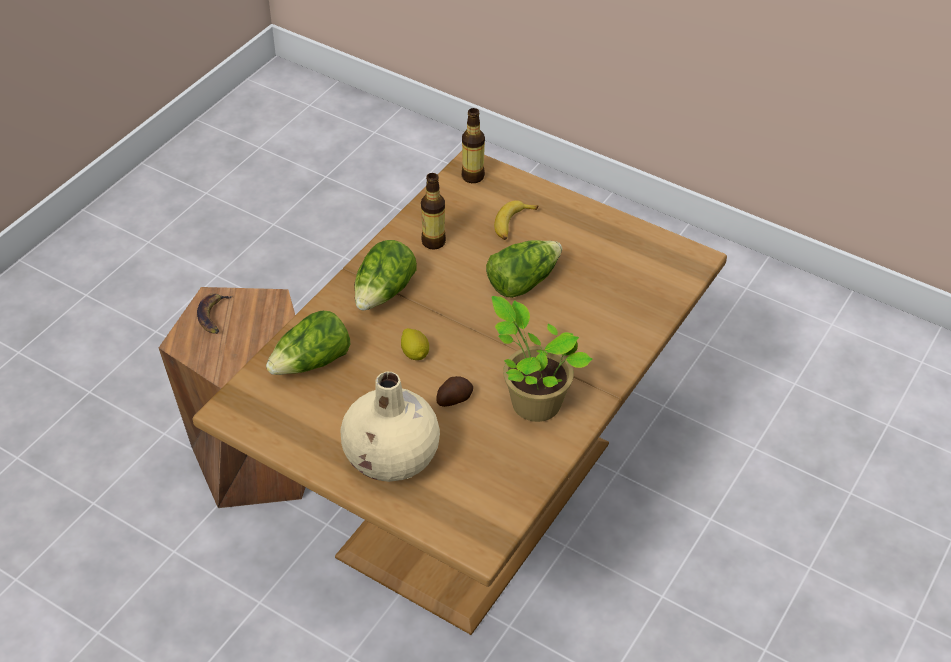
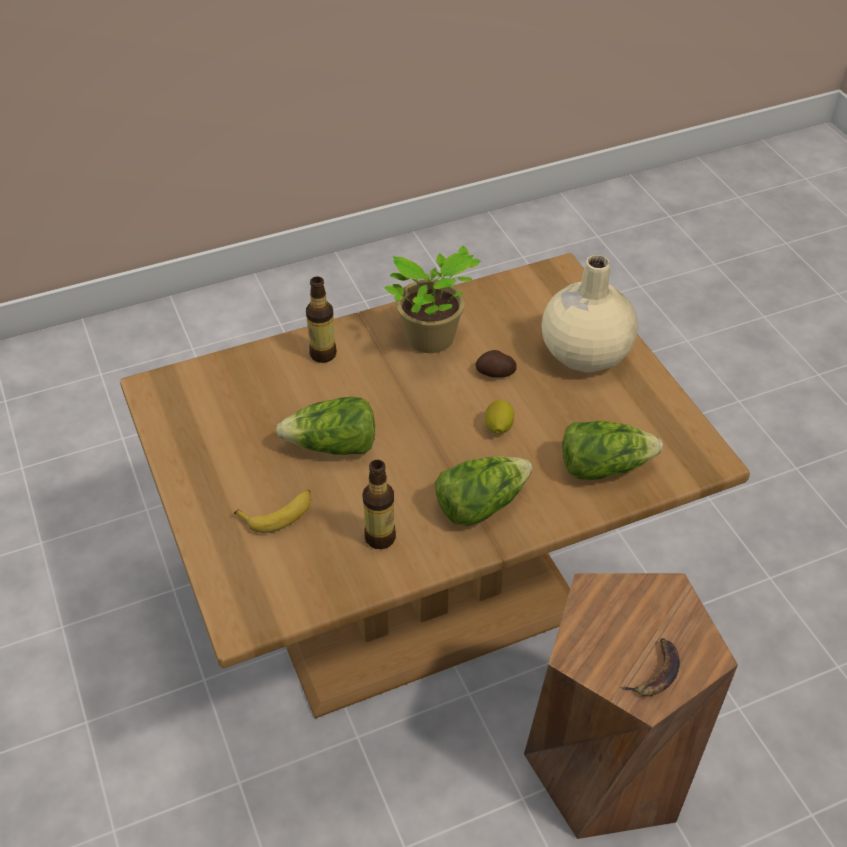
camera: 145 degrees left, 0 degrees up
bottle [462,108,485,183] -> bottle moved to [306,276,337,363]

